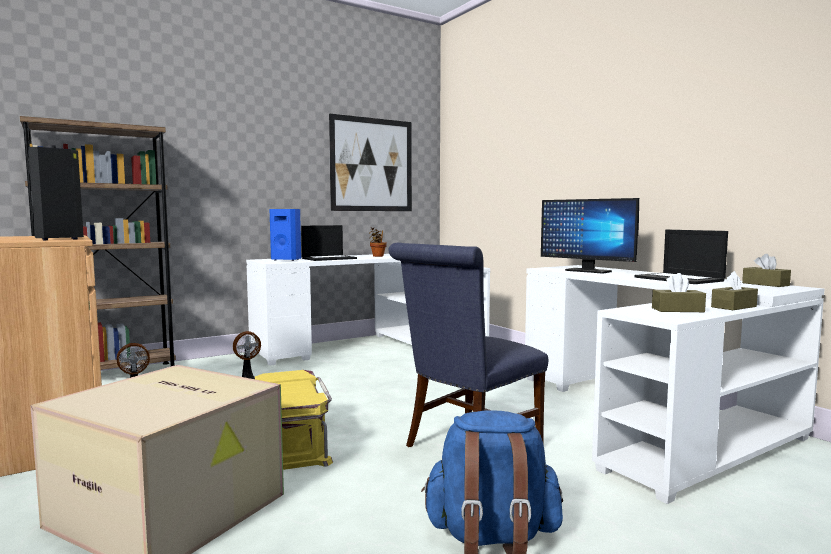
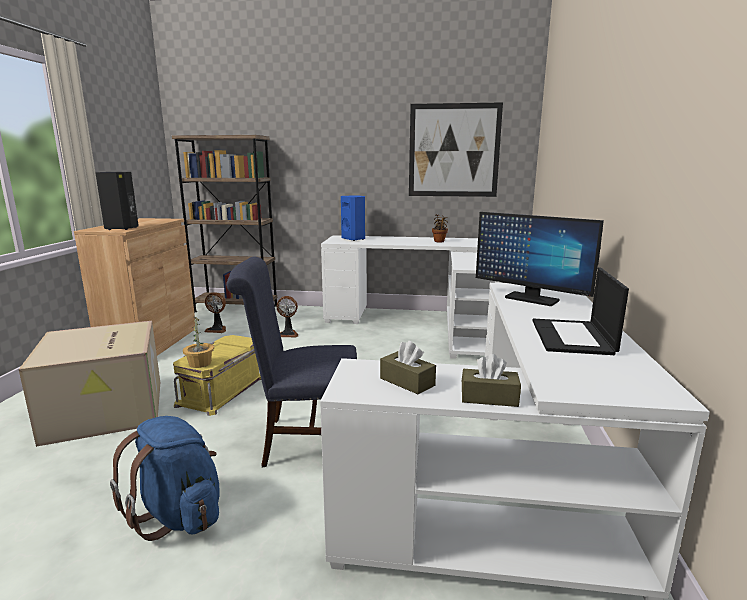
camera: 40 degrees right, 10 degrees up
laptop [301,225,357,261] -> none
monitor [541,198,639,273] -> monitor turned 45 degrees counterclockwise [476,212,604,306]
brown tissue box [742,254,791,287] -> none
none -> potted plant [183,316,214,368]

